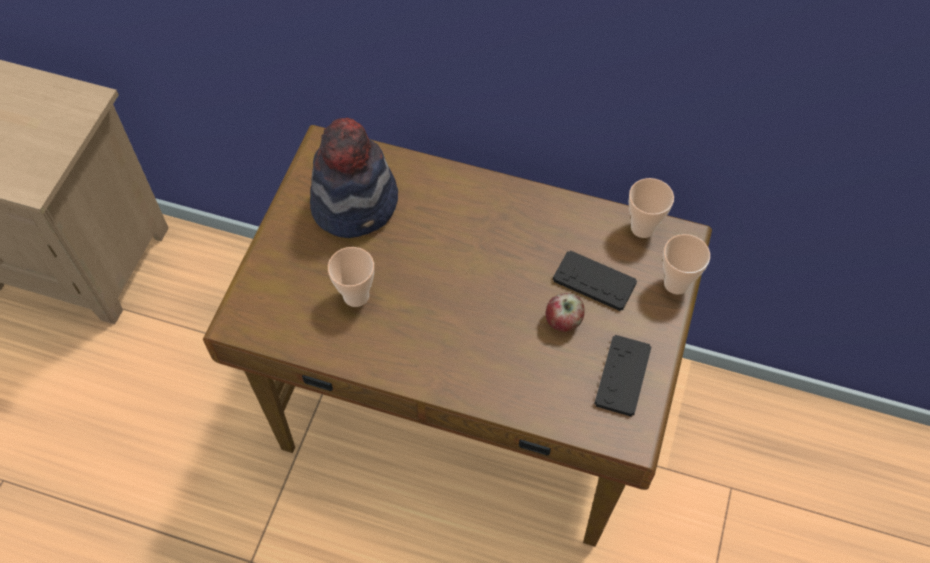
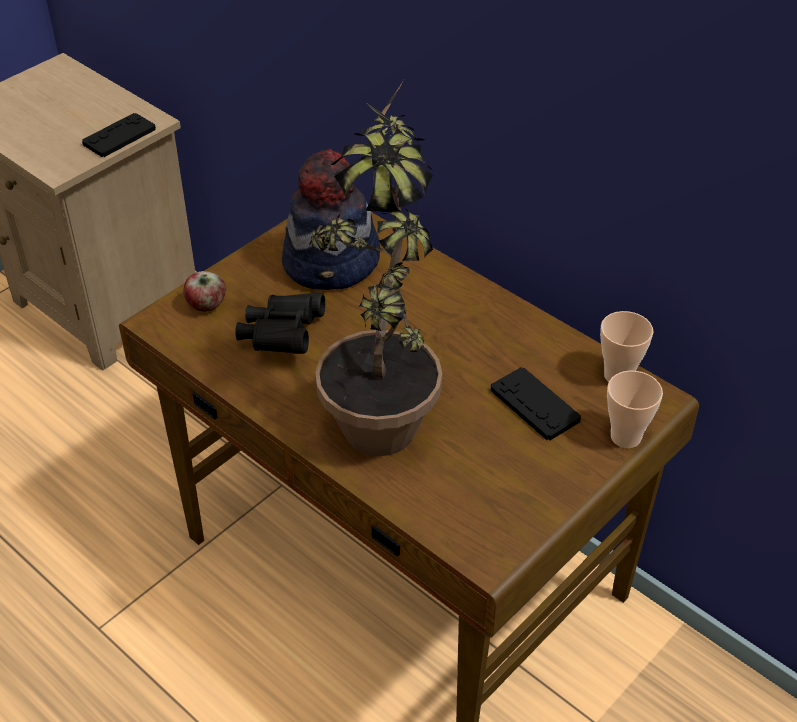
camera: 25 degrees right, 15 degrees down
cup [328,247,374,307] -> black binoculars [235,292,325,354]
apple [545,293,585,332] -> apple moved to [184,271,226,312]
black game controller [594,335,652,417] -> black game controller moved to [82,113,156,157]
none -> potted plant [309,80,442,456]

